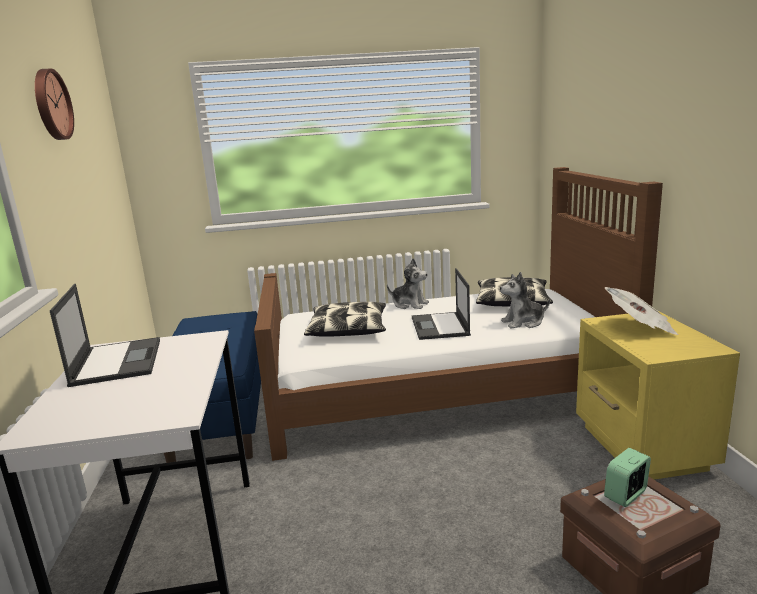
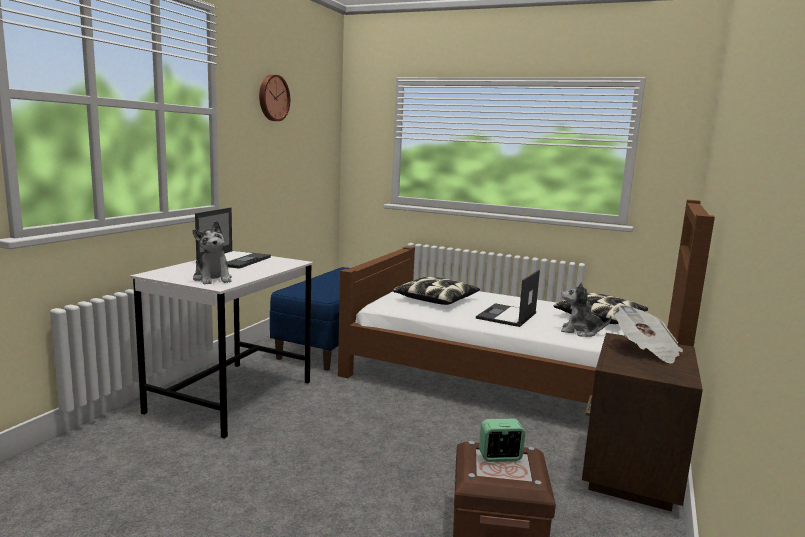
camera: 30 degrees right, 5 degrees down
plush toy [387,258,429,309] -> plush toy moved to [192,221,232,285]
yellow nightstand [576,312,740,480] -> brown nightstand [582,333,703,512]

